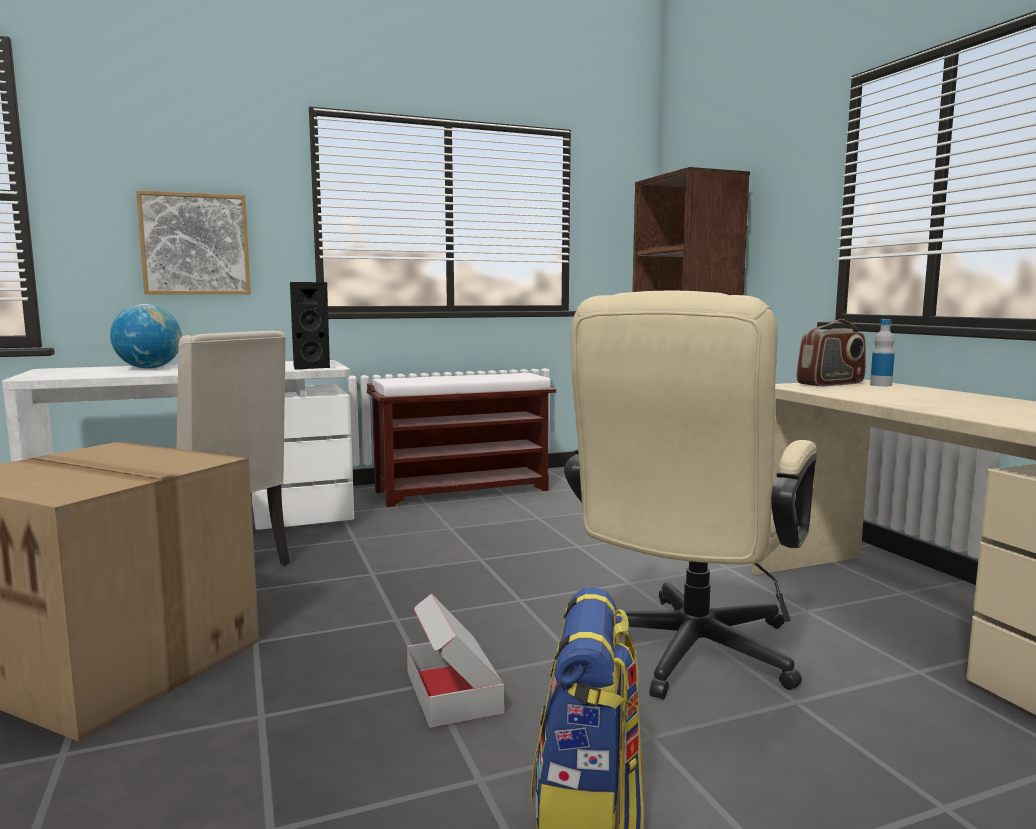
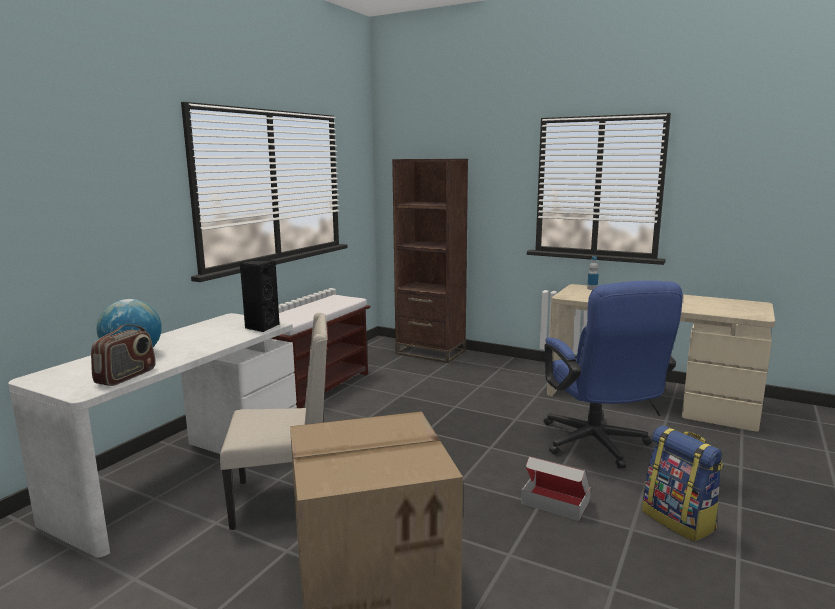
camera: 40 degrees left, 5 degrees up
picture [136,190,251,294] -> none
beige office chair [564,291,817,700] -> blue office chair [543,281,683,469]
radio [797,319,866,386] -> radio moved to [91,324,156,386]

